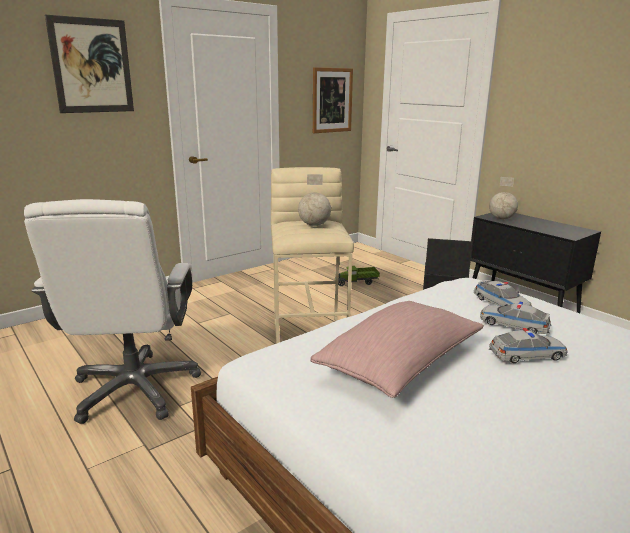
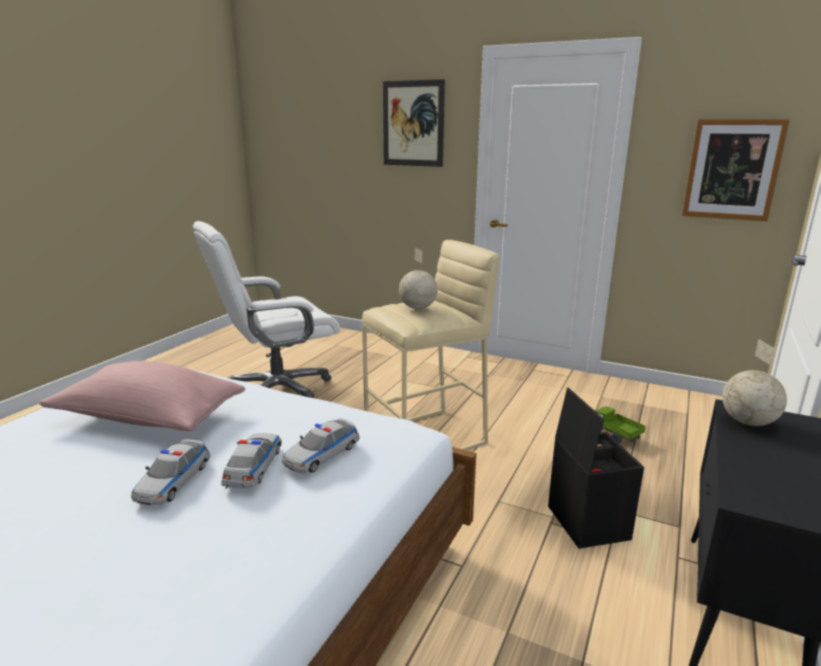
camera: 65 degrees right, 0 degrees up
toy car [489,328,568,363] -> toy car turned 45 degrees clockwise [131,439,210,505]

